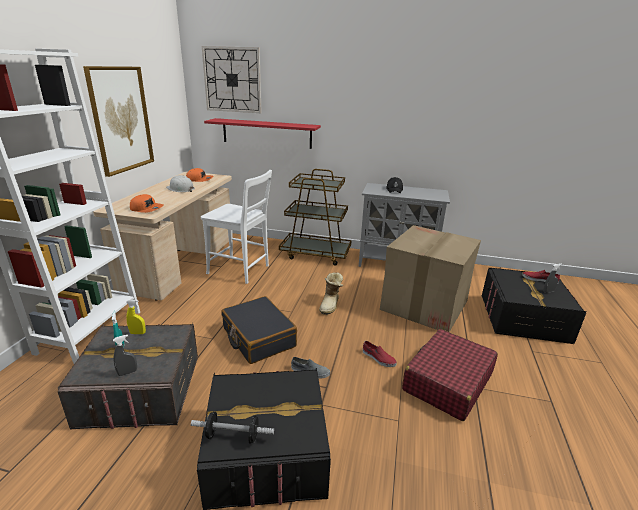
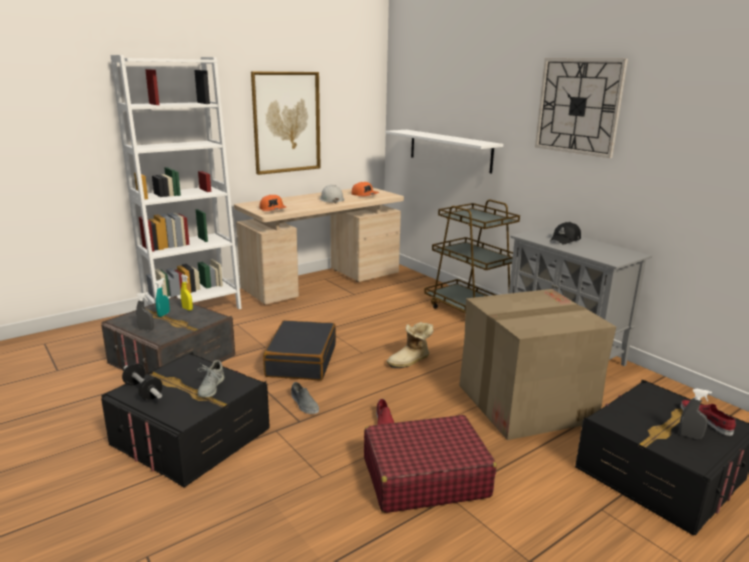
camera: 40 degrees right, 5 degrees down
white chair [201,170,272,284] -> none
wall clock [202,46,262,113] -> wall clock moved to [535,58,628,158]
red shelf [204,118,321,149] -> white shelf [386,130,503,174]
none -> grey shoe [198,360,225,397]

